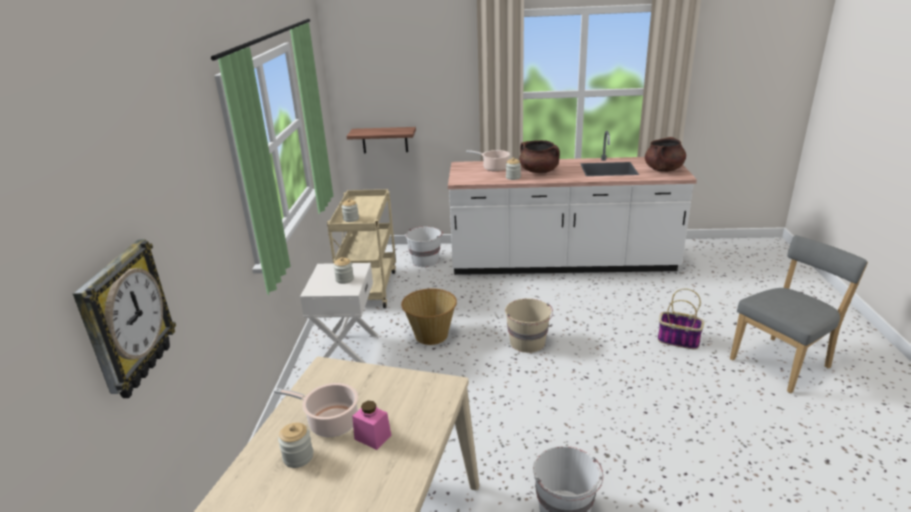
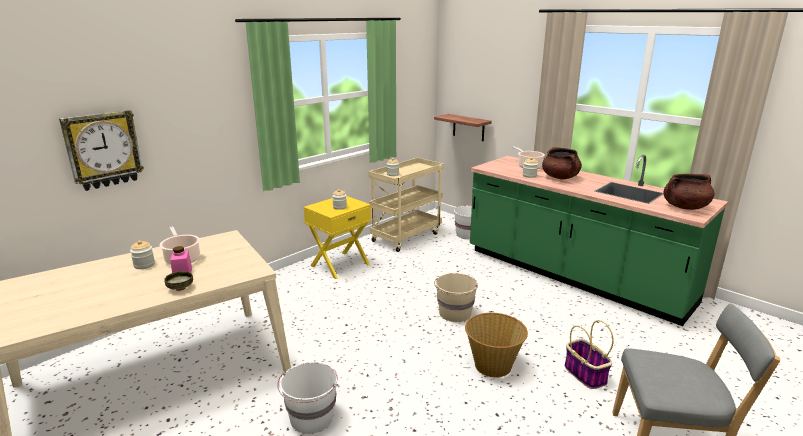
camera: 40 degrees right, 5 degrees down
white nightstand [300,263,378,363] -> yellow nightstand [304,196,371,279]
basket [401,289,457,345] -> basket moved to [465,313,528,378]
white counter [448,131,697,275] -> green counter [470,155,728,326]
none -> bowl [164,271,193,291]

